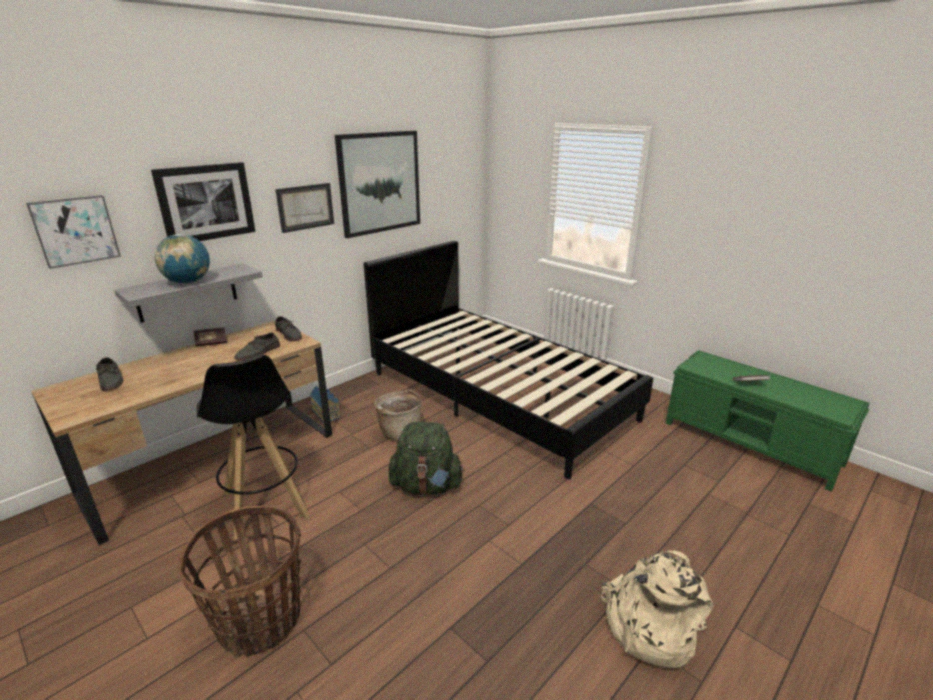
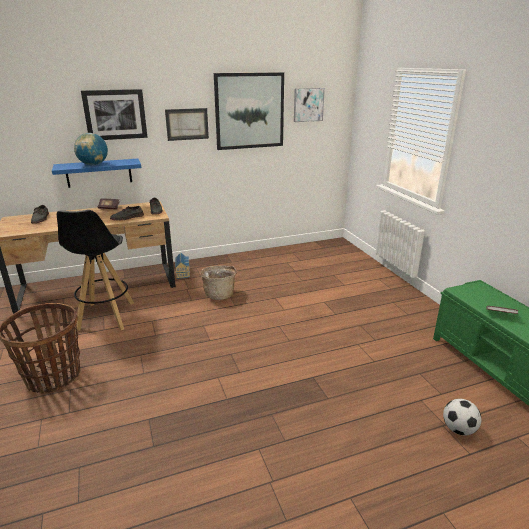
camera: 25 degrees right, 0 degrees up
picture [26,195,121,269] -> picture moved to [294,88,325,122]
grey shelf [114,263,263,323] -> blue shelf [52,158,141,188]
black bed [364,241,653,479] -> none
green backpack [388,422,464,495] -> none
beige backpack [601,551,714,668] -> none
none -> football [443,399,481,435]

